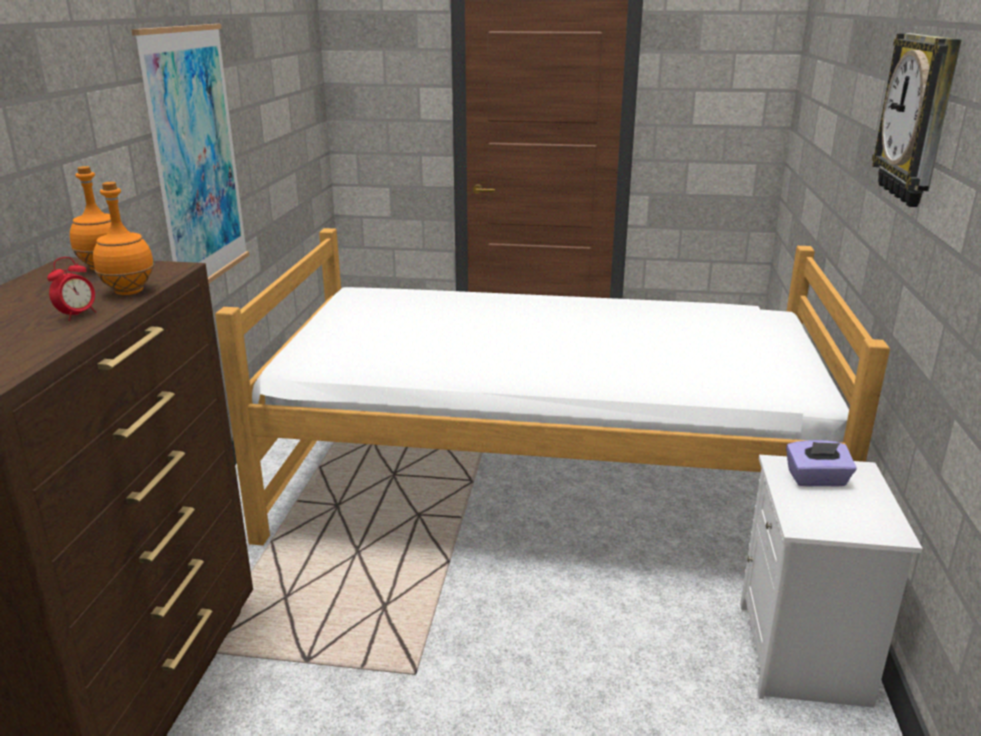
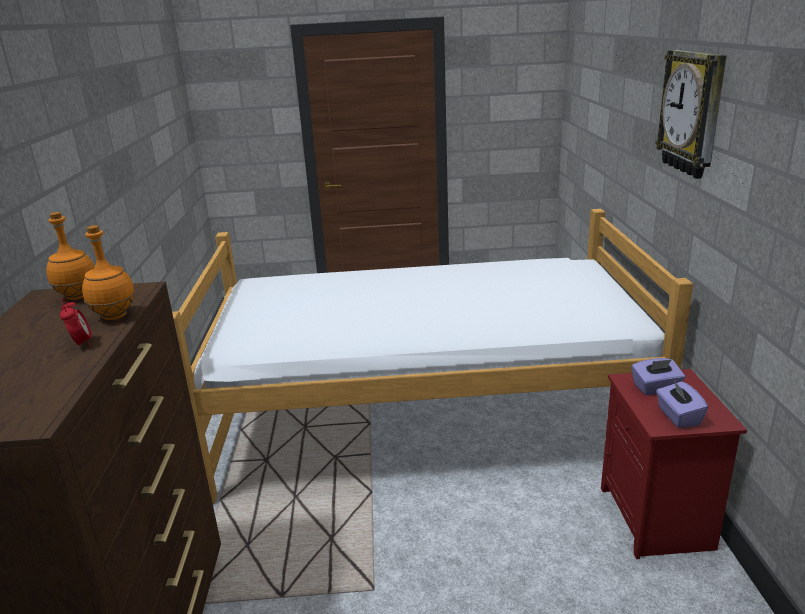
camera: 10 degrees left, 0 degrees up
alarm clock [47,257,97,320] -> alarm clock turned 45 degrees counterclockwise [60,298,92,347]
picture [131,24,249,283] -> none
white nightstand [740,455,923,708] -> red nightstand [601,369,747,559]
none -> purple tissue box [656,381,708,428]

